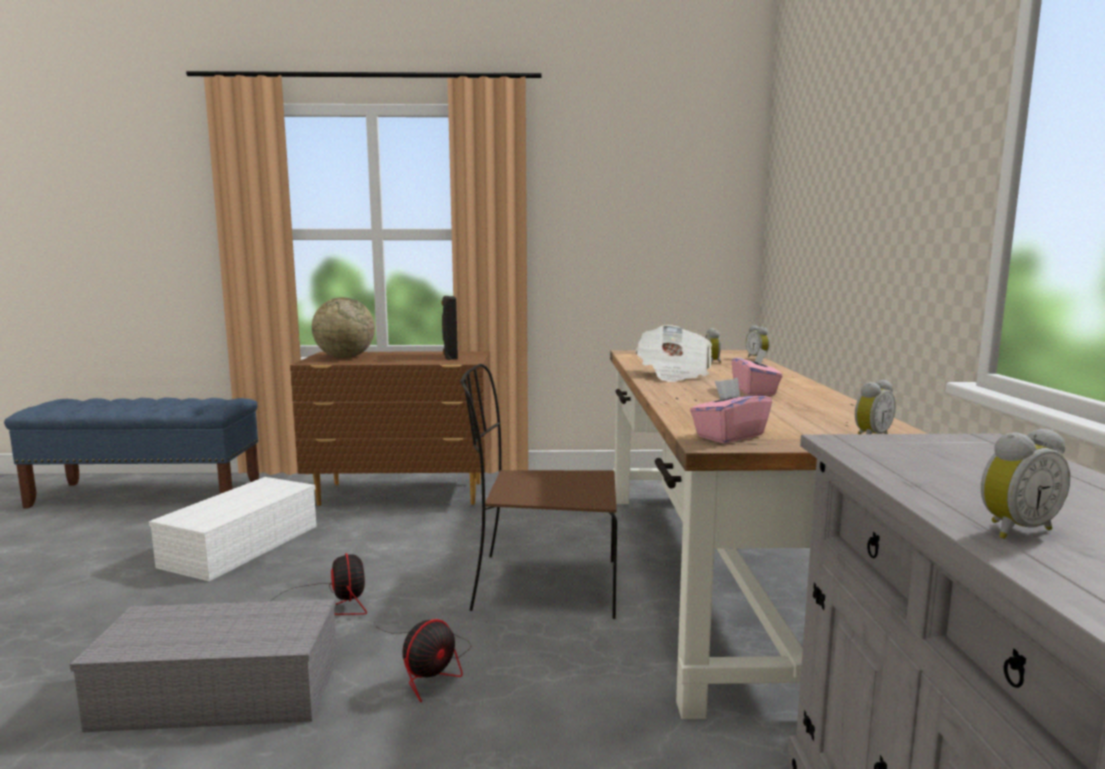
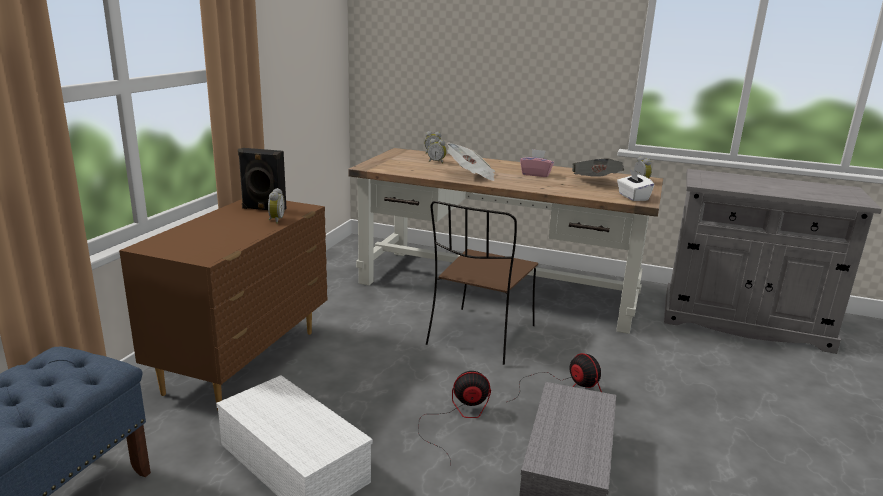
camera: 70 degrees left, 10 degrees up
globe [312,297,375,358] -> none
pink tissue box [690,378,772,443] -> white tissue box [617,169,654,201]
alarm clock [981,429,1070,539] -> alarm clock moved to [268,188,285,224]
none -> newspaper [572,159,624,177]

